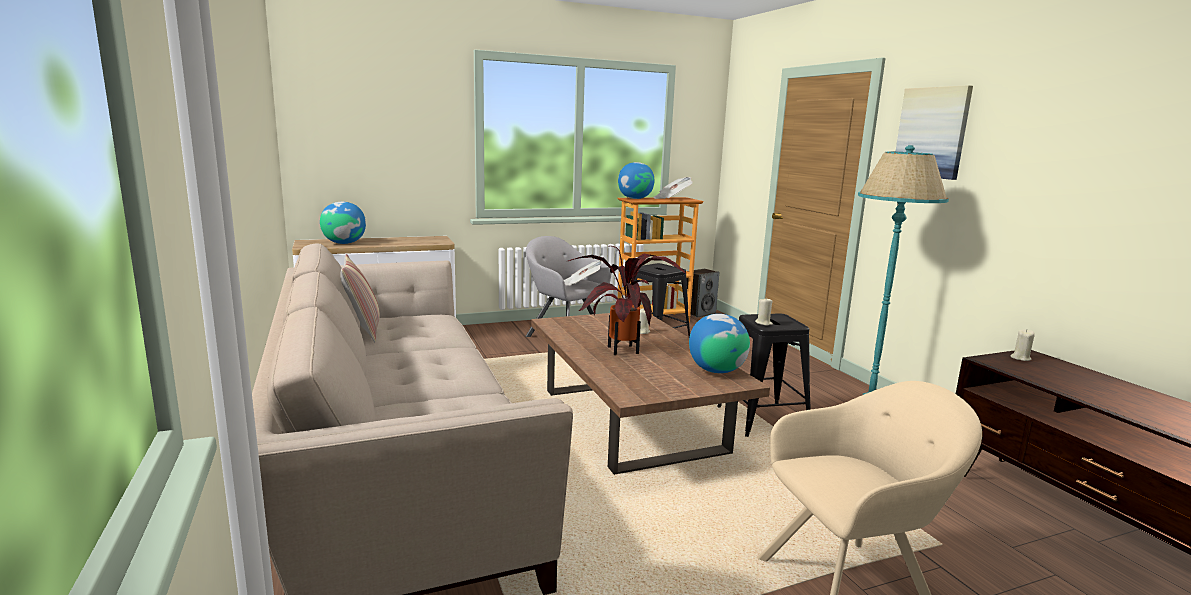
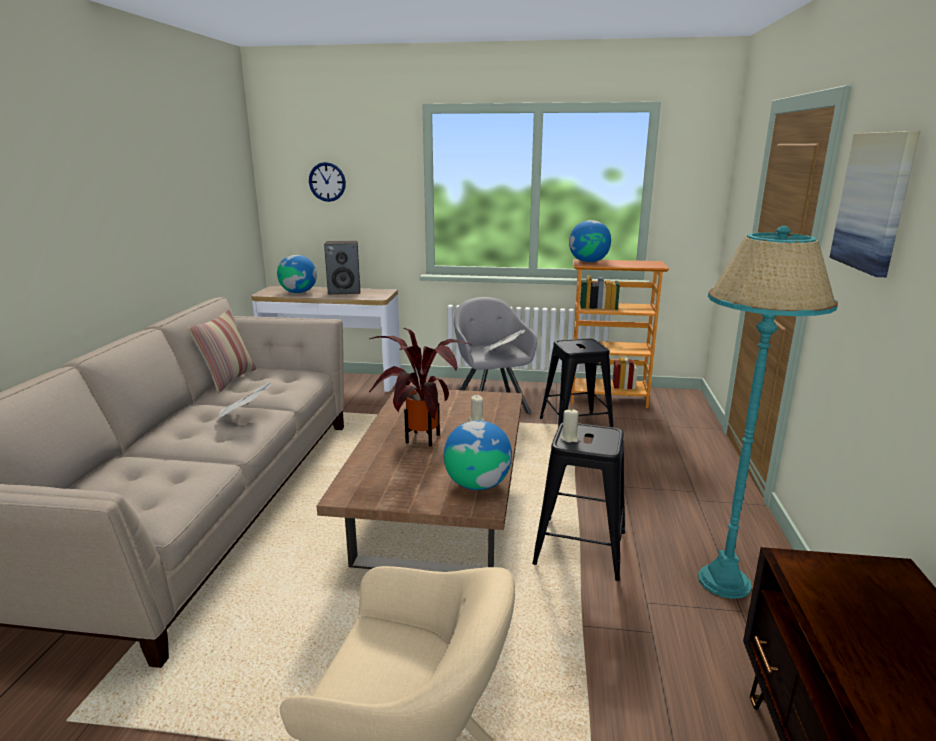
camera: 30 degrees right, 5 degrees up
newspaper [653,177,693,199] -> newspaper moved to [216,382,272,420]
speaker [686,269,719,318] -> speaker moved to [324,241,360,295]
beige candle [1011,330,1035,361] -> none
none -> wall clock [309,162,346,202]

